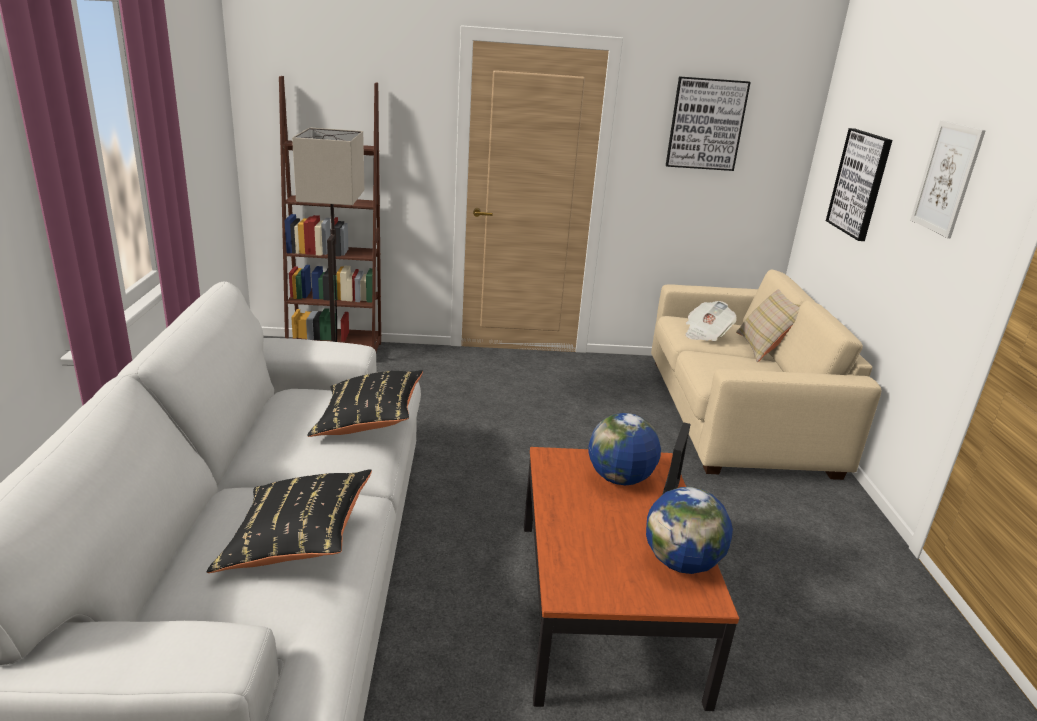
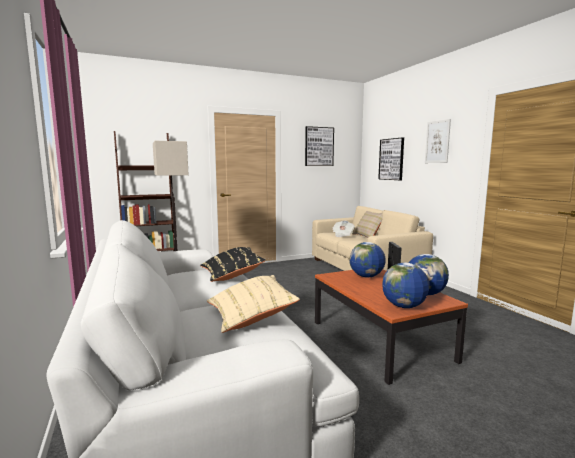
camera: 20 degrees left, 15 degrees down
black pillow [207,469,372,573] -> beige pillow [207,275,300,333]
none -> globe [382,263,429,308]

